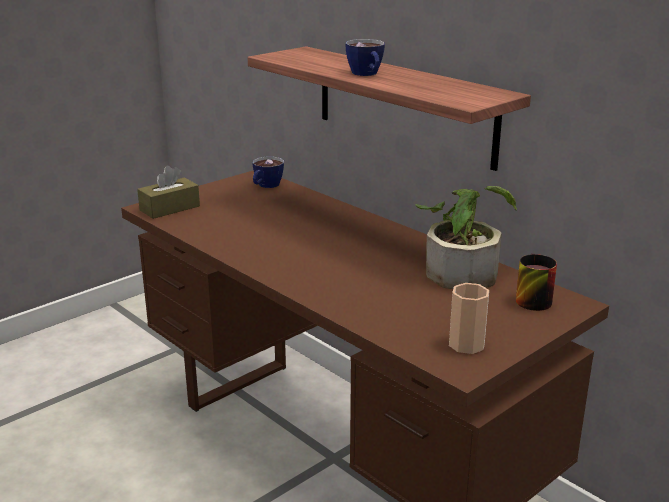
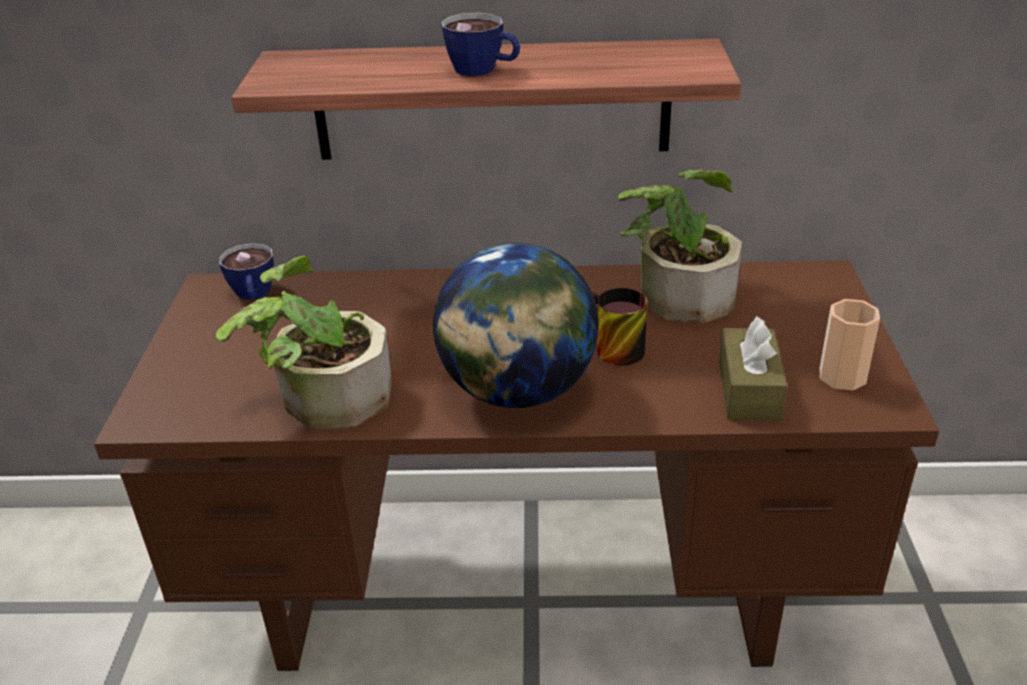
camera: 45 degrees left, 10 degrees up
brown tissue box [137,166,200,219] -> brown tissue box moved to [719,317,788,421]
mug [516,254,557,311] -> mug moved to [592,288,648,366]
none -> potted plant [216,256,392,429]
none -> globe [433,243,599,408]

